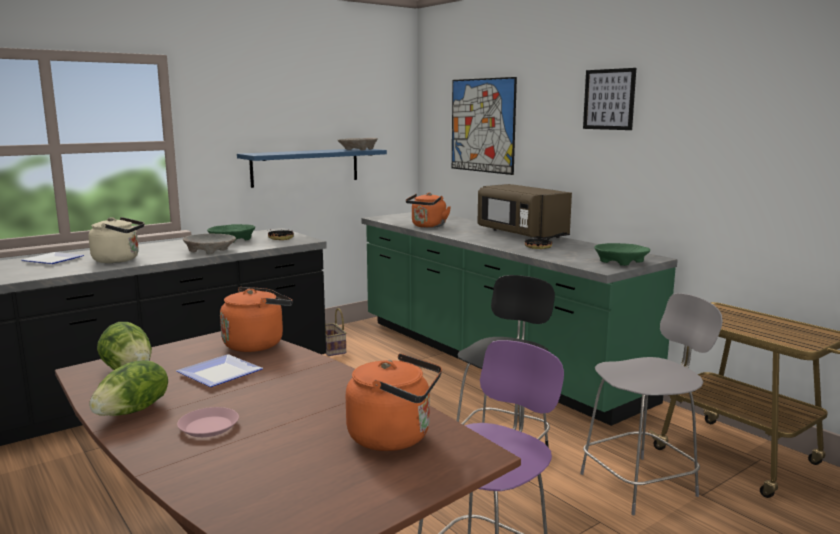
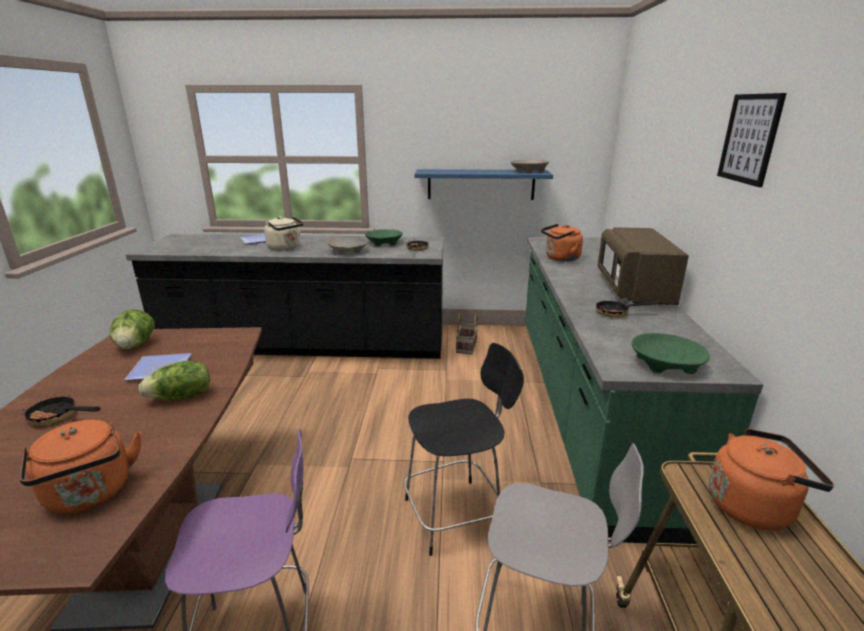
camera: 40 degrees right, 10 degrees up
lettuce [89,360,168,416] -> lettuce moved to [139,361,210,400]
pink plate [177,407,239,437] -> frying pan [21,395,101,426]
orange kettle [220,287,293,352] -> orange kettle moved to [709,429,834,530]
picture [452,77,517,175] -> none

